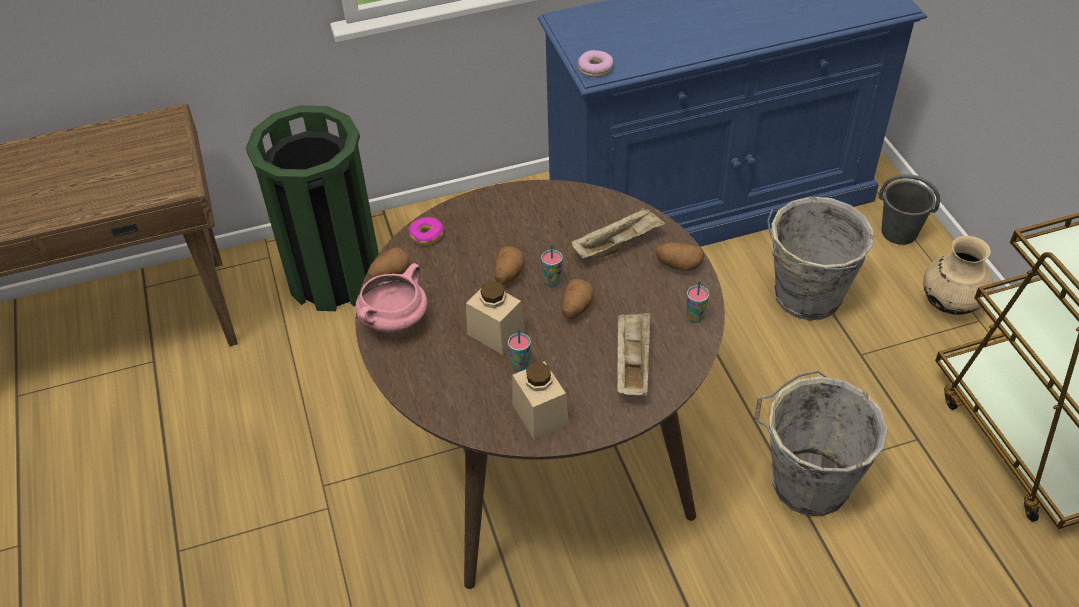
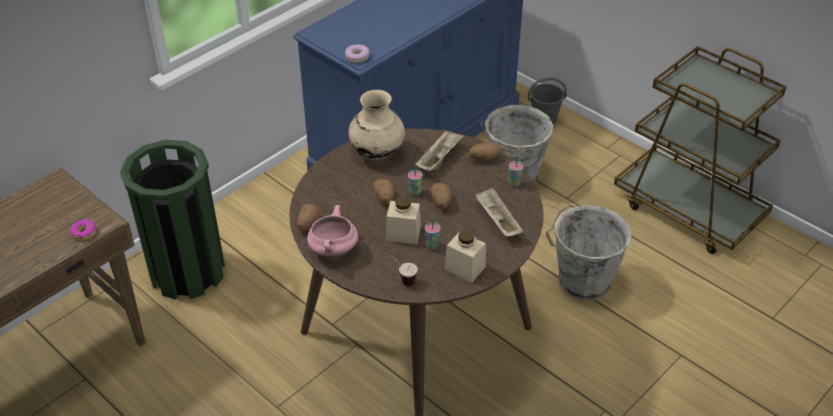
camera: 30 degrees left, 5 degrees down
donut [409,217,443,245] -> donut moved to [70,219,97,240]
beige vase [923,236,993,315] -> beige vase moved to [349,90,405,160]
none -> cup [386,253,418,286]

